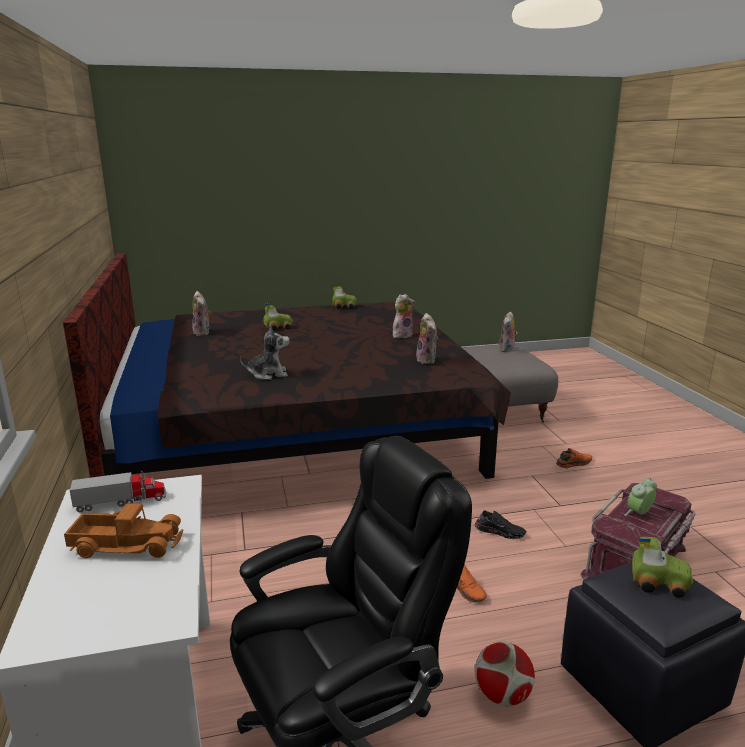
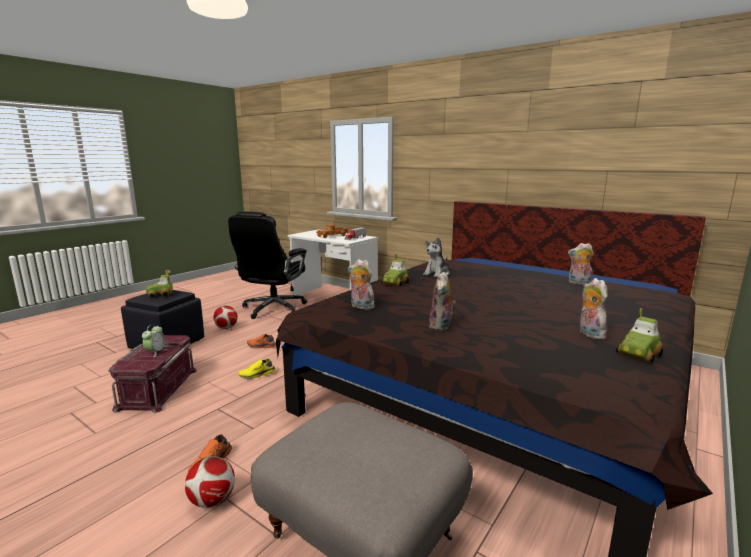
camera: 140 degrees right, 5 degrees down
toy car [263,303,292,331] -> toy car moved to [381,254,409,286]
black shoe [475,511,526,539] -> yellow shoe [238,359,276,379]
plush toy [499,311,518,352] -> plush toy moved to [580,278,608,340]
none -> football [185,456,235,508]

